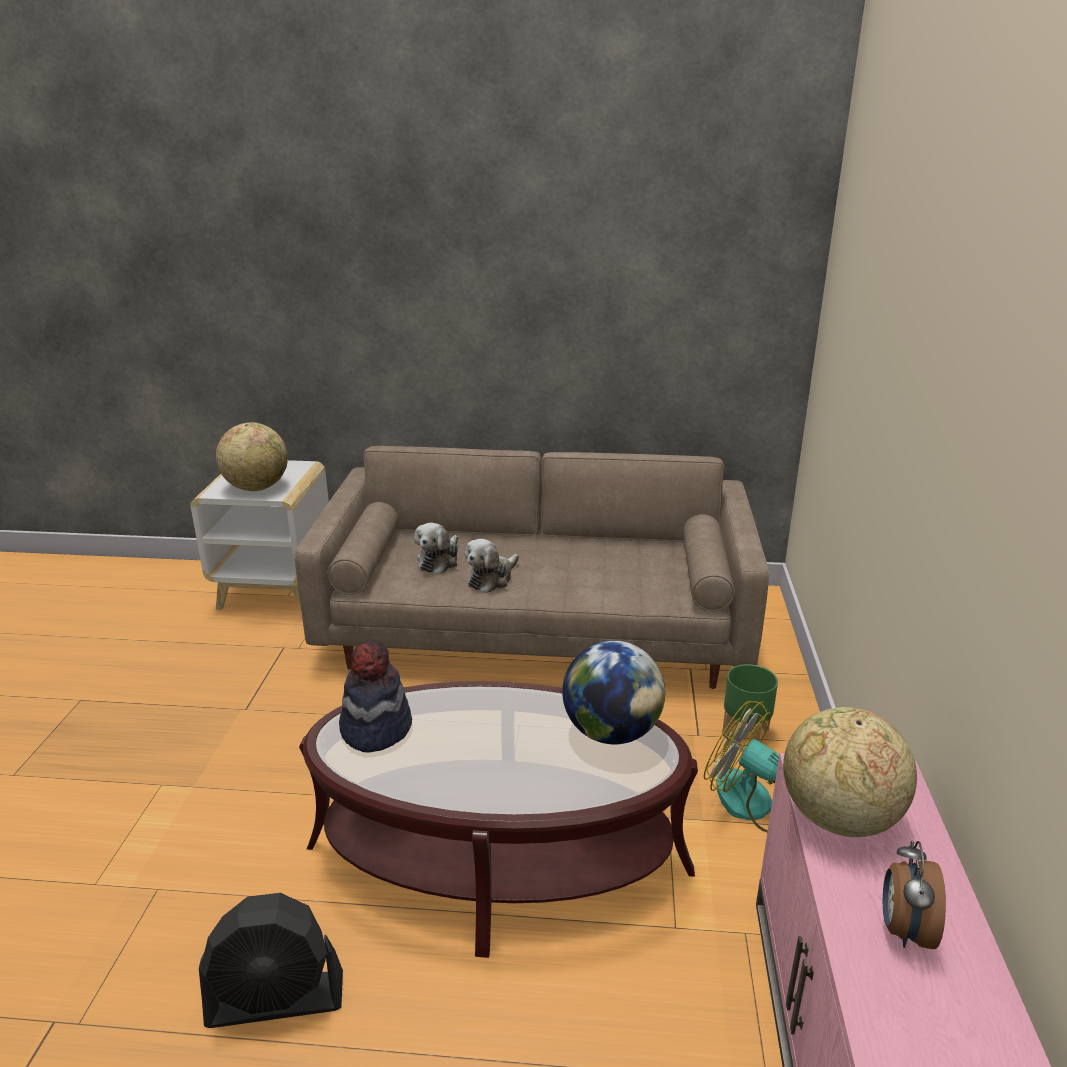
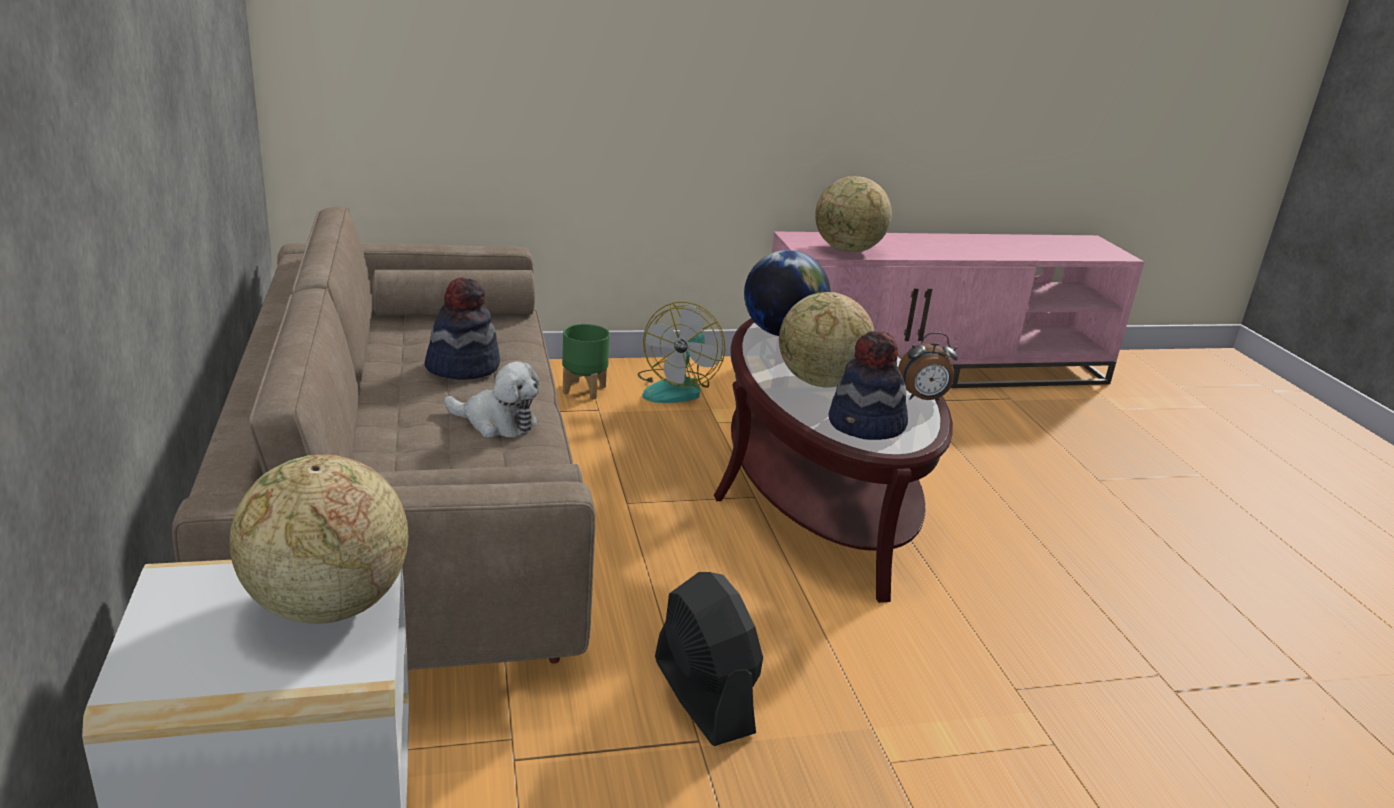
camera: 110 degrees left, 0 degrees up
black fan [199,893,343,1028] -> black fan moved to [655,572,763,746]
plush toy [414,523,458,574] -> none
alarm clock [883,841,946,949] -> alarm clock moved to [898,332,958,401]
none -> hat [425,277,500,380]
none -> globe [779,292,874,388]

